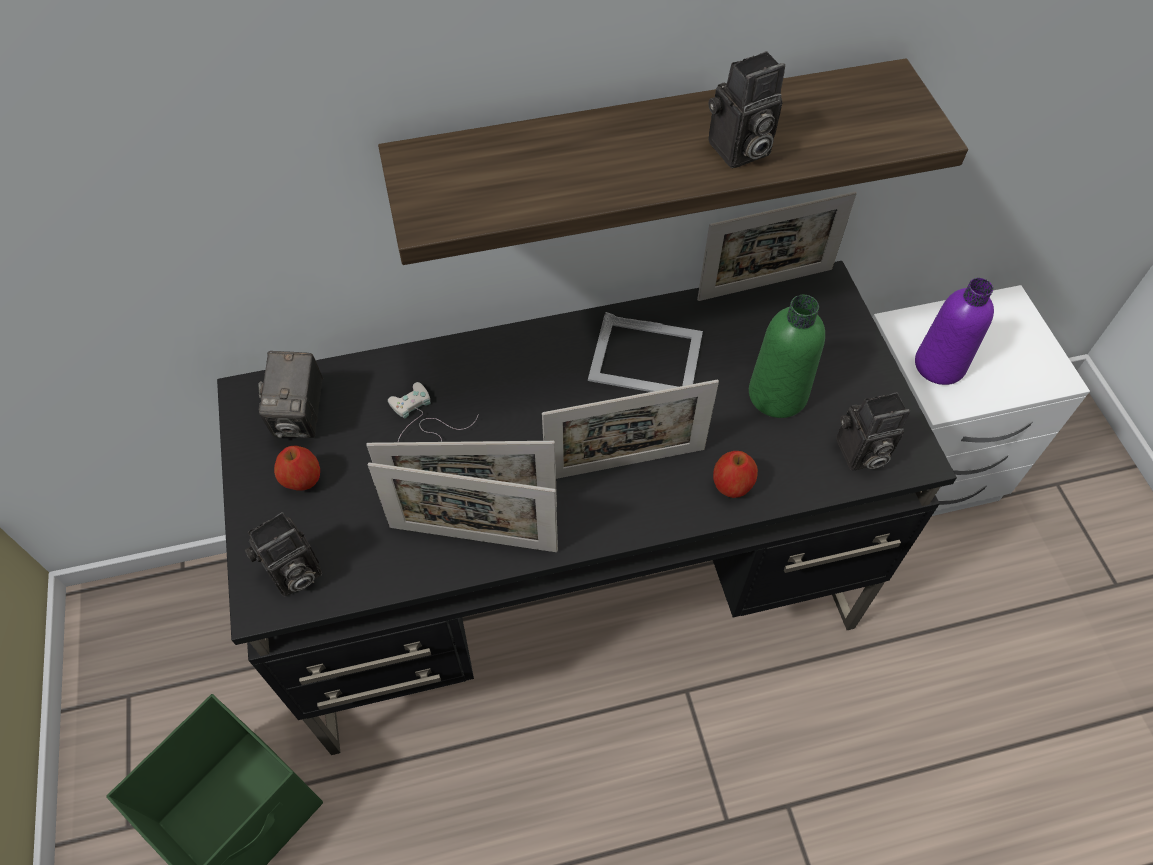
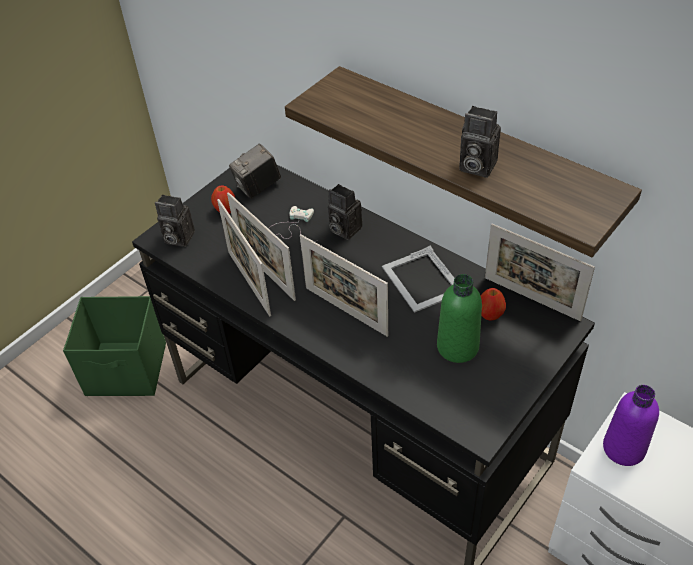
camera: 55 degrees right, 10 degrees down
apple [713,451,758,498] -> apple moved to [481,288,506,321]
camera [836,392,910,470] -> camera moved to [328,184,362,240]

